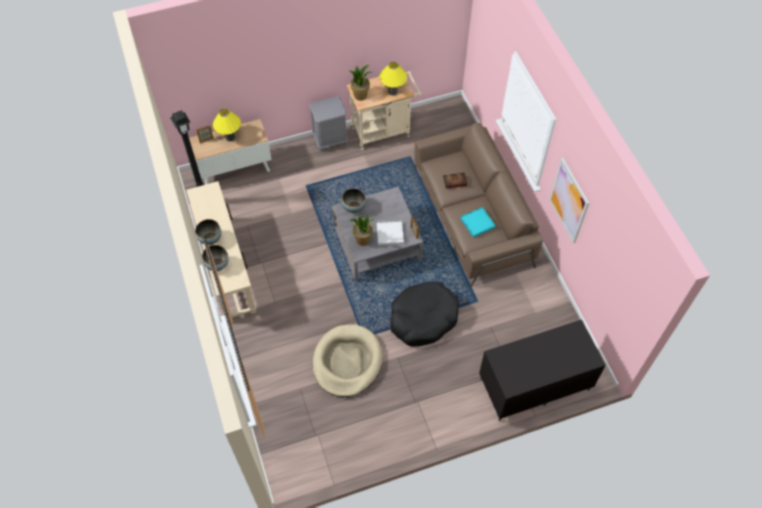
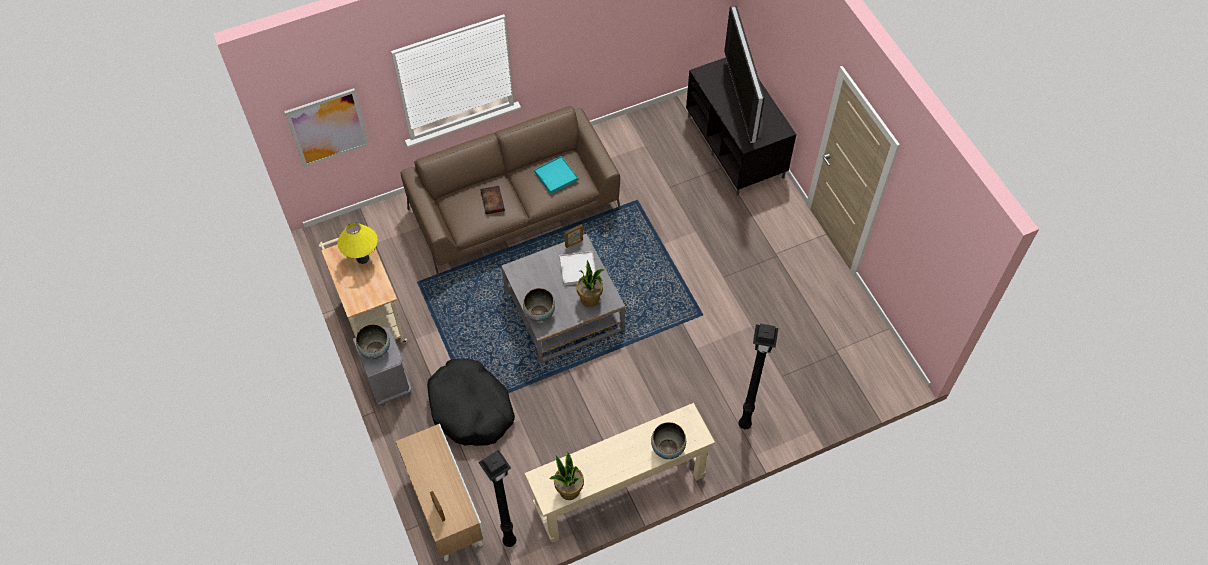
camera: 95 degrees left, 0 degrees up
bowl [195,219,221,245] -> bowl moved to [356,324,390,359]
yellow table lamp [213,109,241,141] -> none
beige dog bed [313,324,382,397] -> none
potted plant [349,64,372,101] -> potted plant moved to [550,452,584,500]
black dog bed [391,282,459,347] -> black dog bed moved to [427,359,515,446]
picture [549,158,589,243] -> picture moved to [284,88,369,167]
none -> television [724,6,764,143]
none -> black floor lamp [739,323,778,429]

